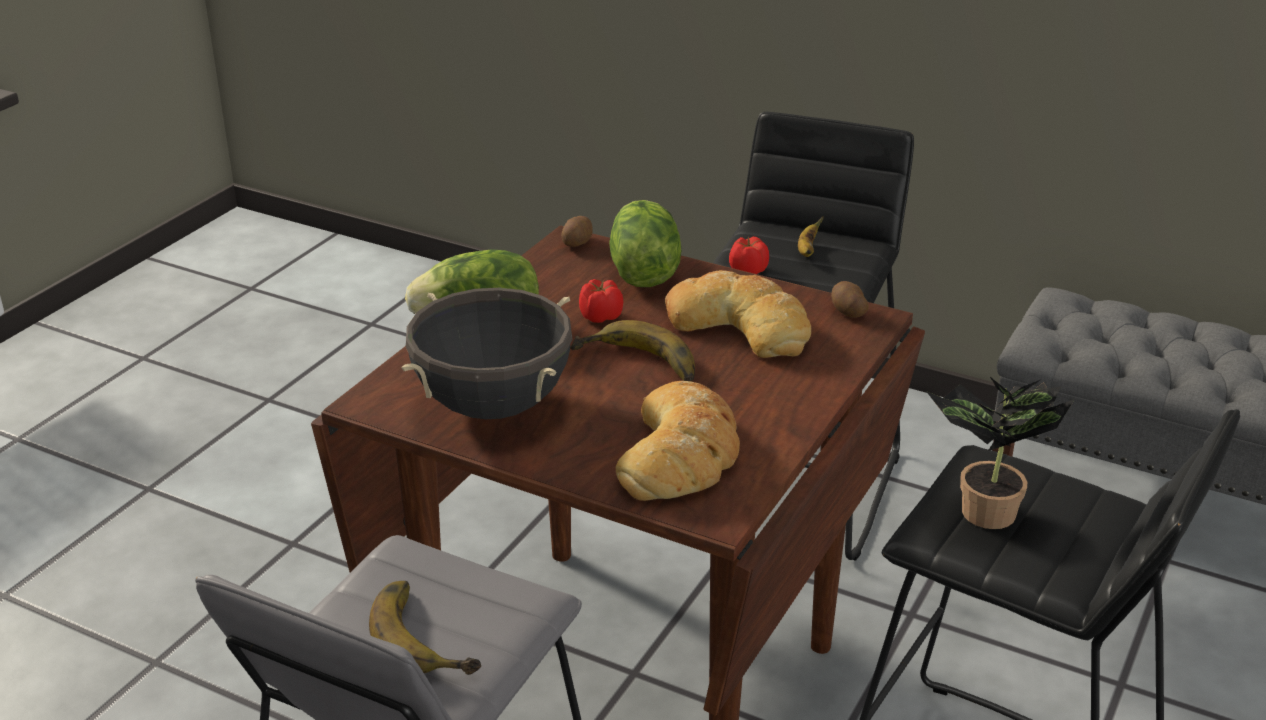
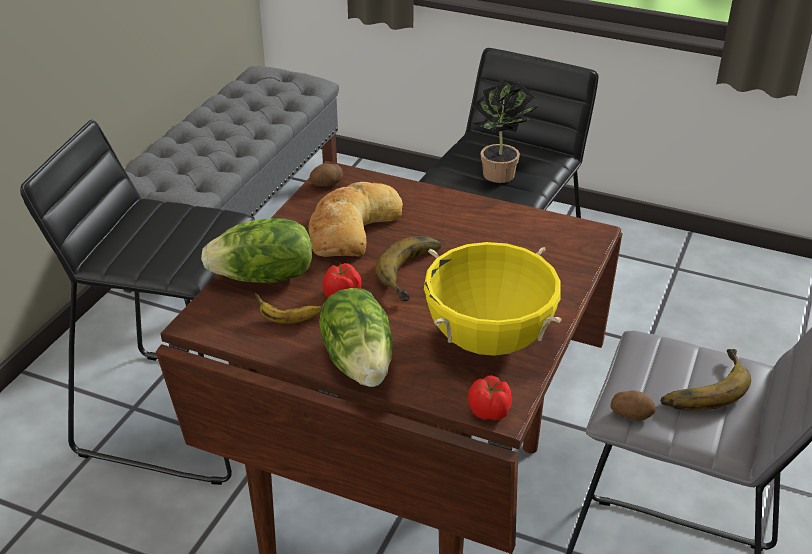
camera: 95 degrees left, 5 degrees up
black cooking pot [401,288,572,419] -> yellow cooking pot [424,242,562,356]
potato [561,216,593,247] -> potato moved to [610,390,656,421]
bread [616,381,740,501] -> none
tomato [729,236,769,274] -> tomato moved to [468,375,512,420]
banana [798,216,824,257] -> banana moved to [255,293,322,324]

